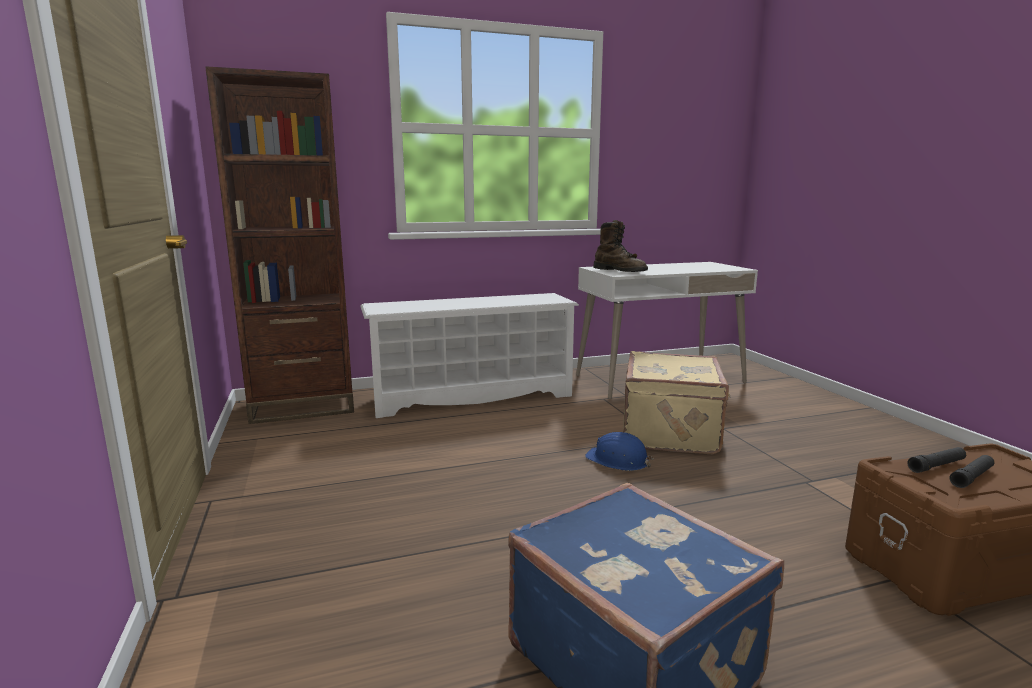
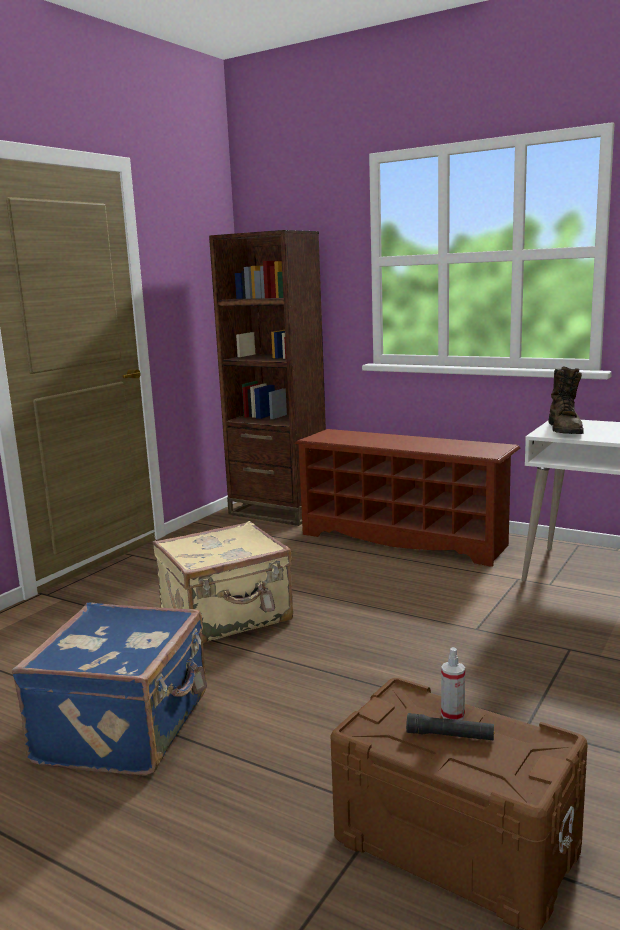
camera: 50 degrees right, 0 degrees up
white shoe rack [360,293,579,418] -> brown shoe rack [295,429,521,567]
blue hard hat [585,432,653,471] -> none
beige suitcase [623,351,731,454] -> beige suitcase moved to [153,521,293,643]
black flashlight [907,447,966,473] -> spray bottle [441,647,465,720]

